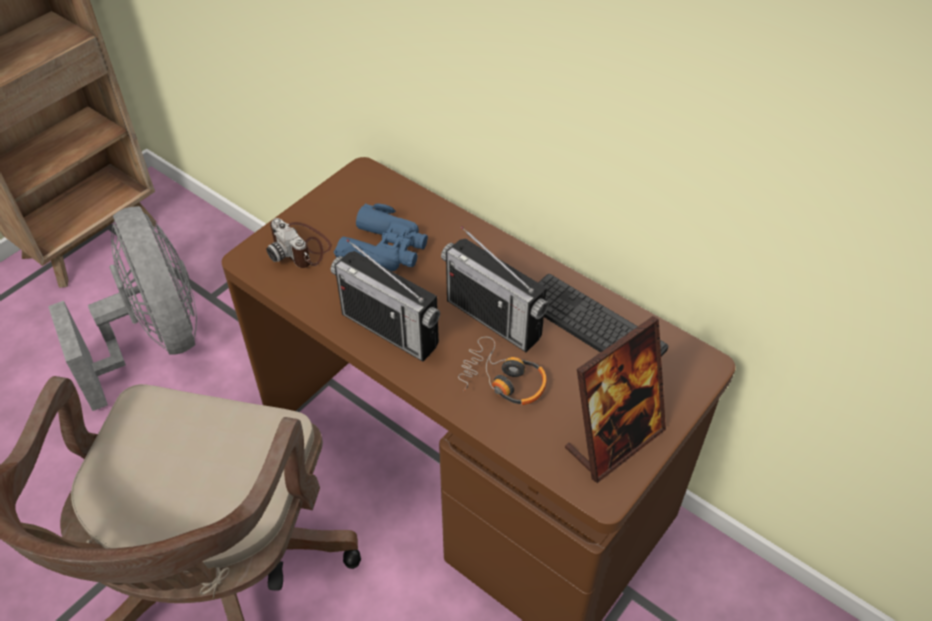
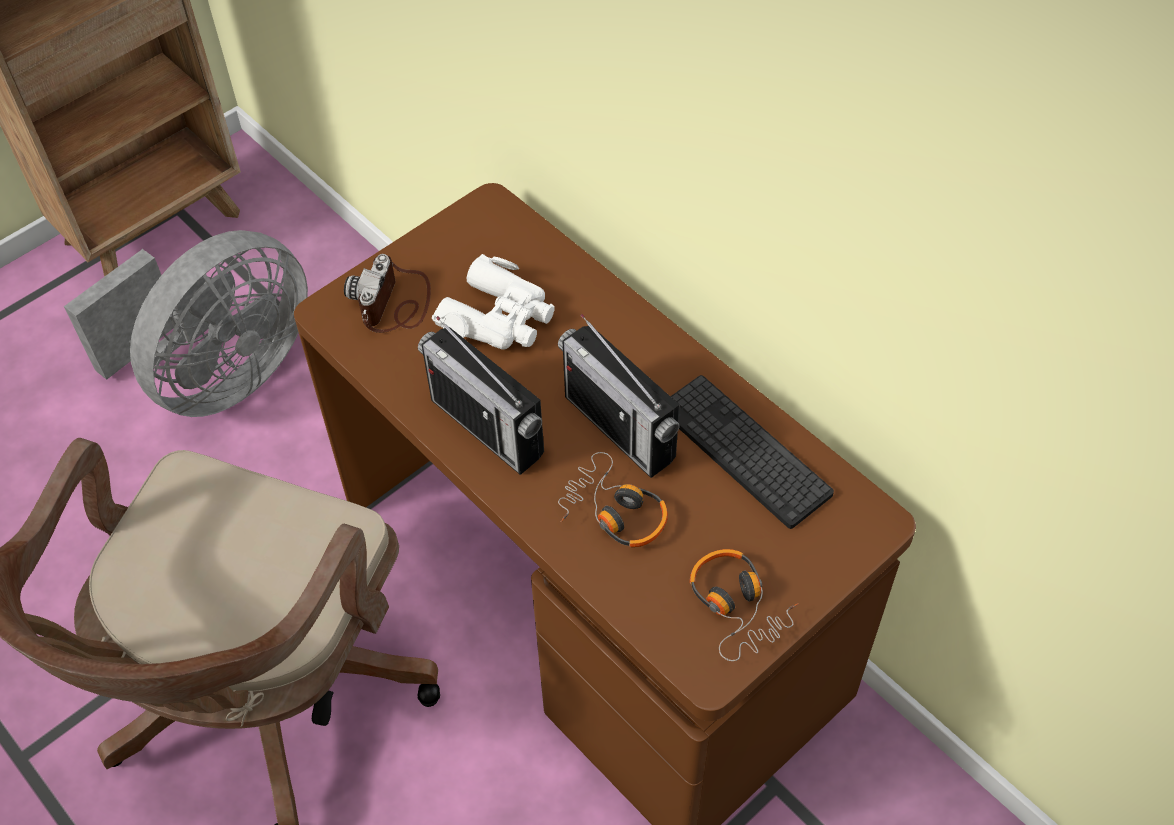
camera: 10 degrees right, 5 degrees up
grey fan [48,206,197,411] -> grey fan turned 60 degrees clockwise [64,230,308,417]
camera [266,218,332,268] -> camera turned 45 degrees clockwise [344,254,431,333]
blue binoculars [334,203,428,271] -> white binoculars [432,254,555,350]
picture frame [565,316,666,483] -> headphones [690,549,799,661]

